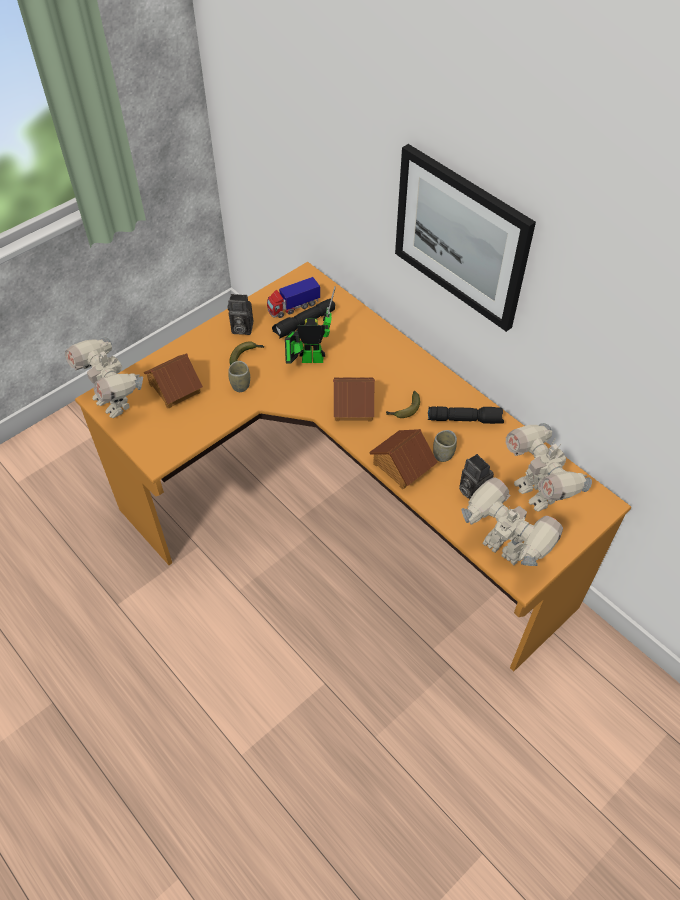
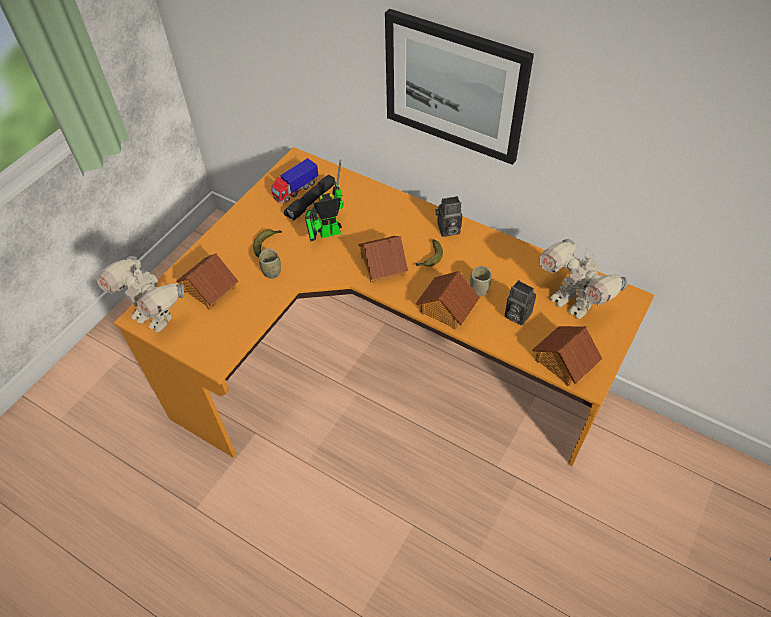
camera: 15 degrees left, 0 degrees up
camera [228,294,253,335] -> camera moved to [435,196,462,237]
black flashlight [428,406,504,424] -> none
toy robot [461,477,563,566] -> toy house [532,326,602,386]

